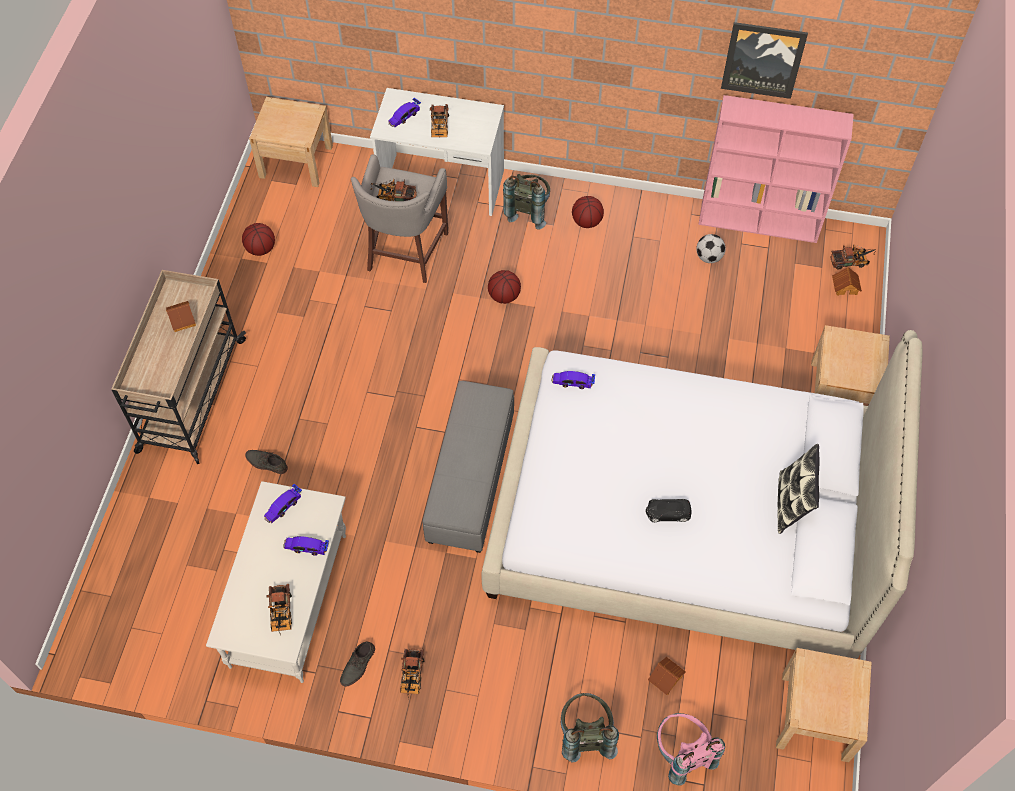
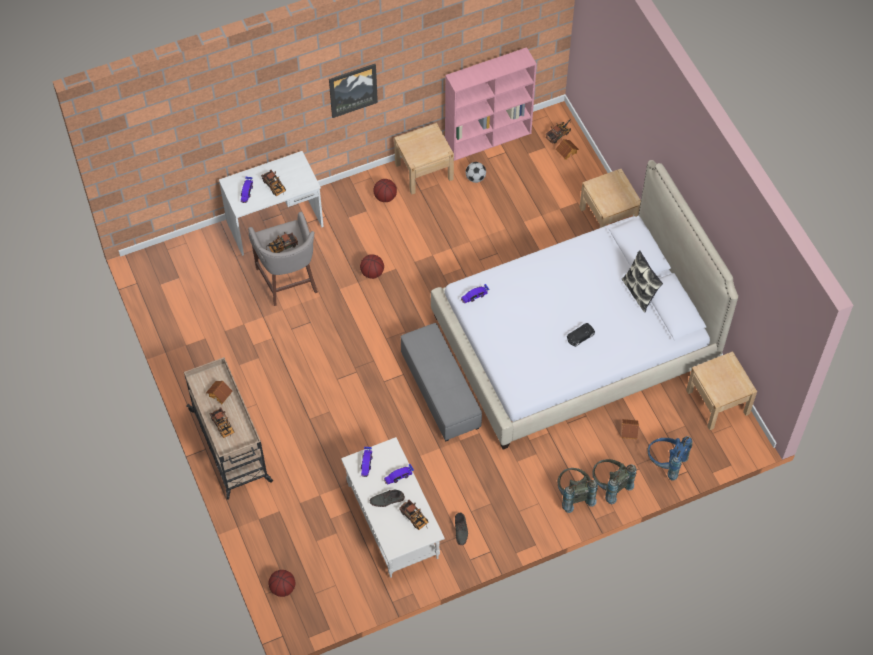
camera: 35 degrees left, 0 degrees up
basketball [242,223,275,256] -> basketball moved to [268,570,295,597]
grey shoe [245,450,288,474] -> grey shoe moved to [370,489,405,507]
beige nightstand [249,97,333,187] -> beige nightstand moved to [394,123,454,195]
toy truck [400,649,424,699] -> toy truck moved to [209,407,235,438]
grey backpack [503,174,550,229] -> grey backpack moved to [558,468,598,513]
pink backpack [657,713,725,786] -> blue backpack [647,436,692,481]
picture [721,22,808,99] -> picture moved to [329,64,378,118]

